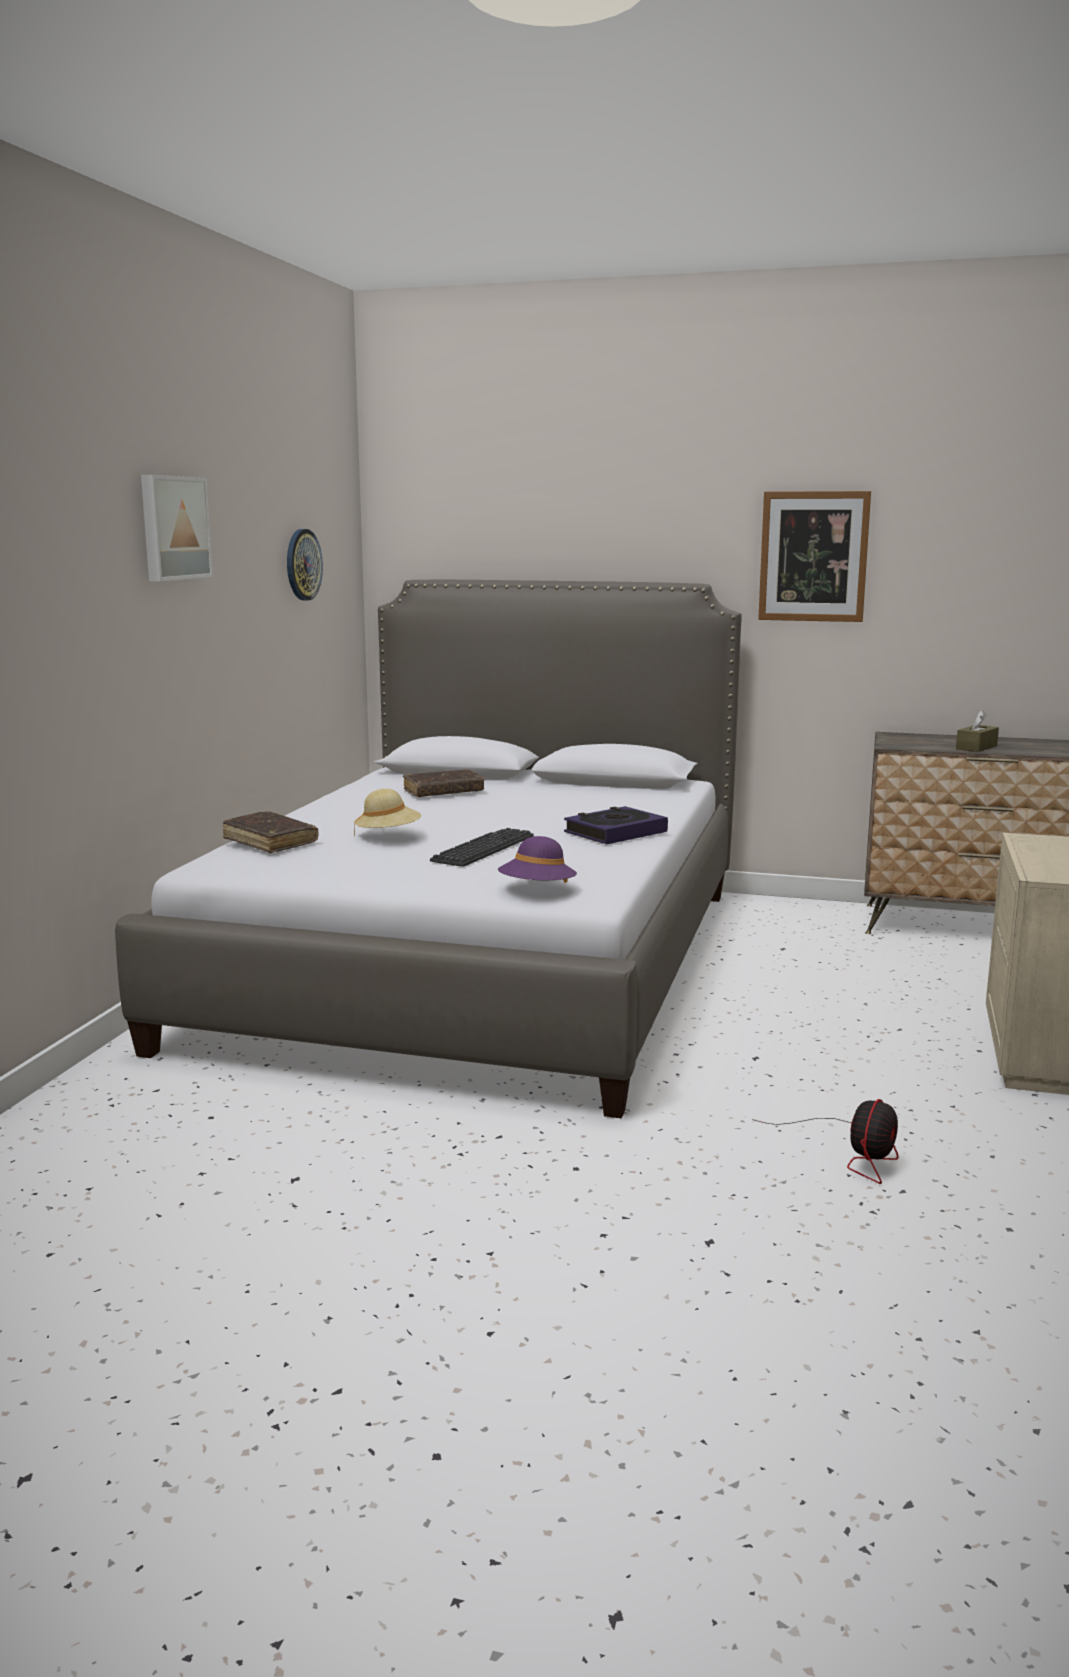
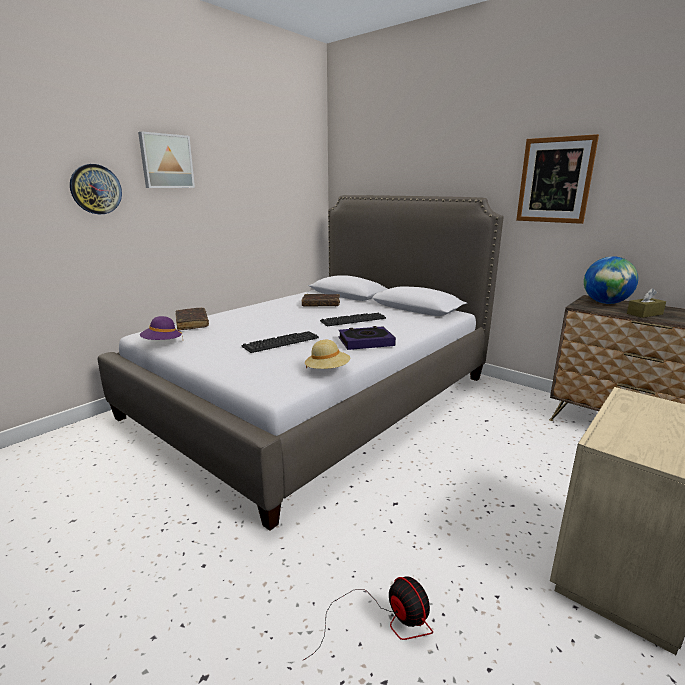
camera: 25 degrees right, 5 degrees up
wall clock [287,529,323,601] -> wall clock moved to [70,164,122,214]
beige hat [354,789,421,836] -> beige hat moved to [305,340,351,369]
purple hat [498,836,577,883] -> purple hat moved to [140,316,183,340]
fan [752,1099,899,1184] -> fan turned 90 degrees counterclockwise [302,576,433,661]
none -> keyboard [320,313,386,326]
none -> globe [584,256,638,304]

